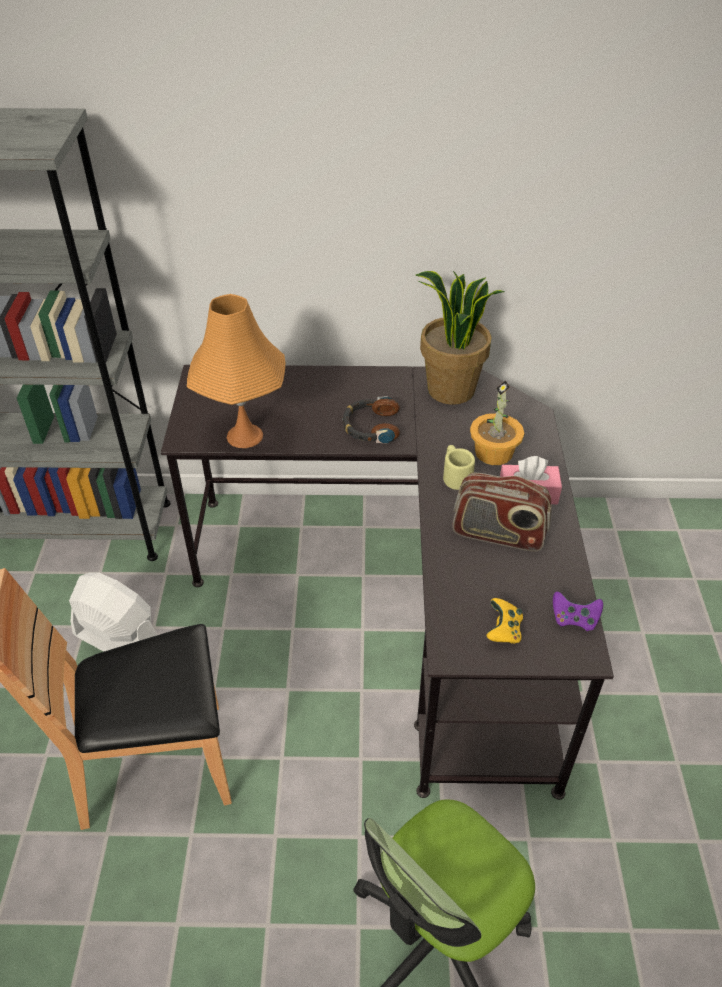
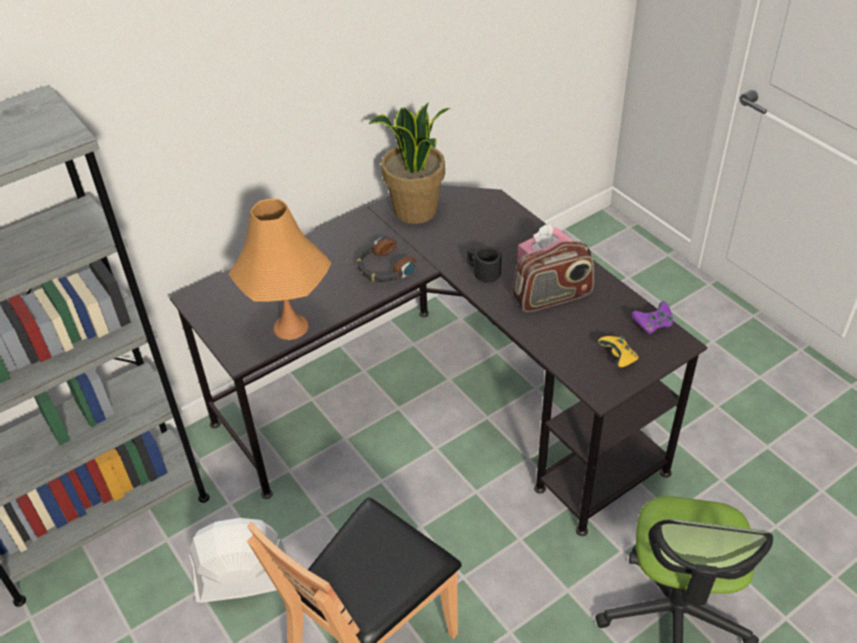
camera: 35 degrees left, 0 degrees up
beige mug [443,445,475,490] -> black mug [467,246,501,283]
potted plant [470,380,524,465] -> none

